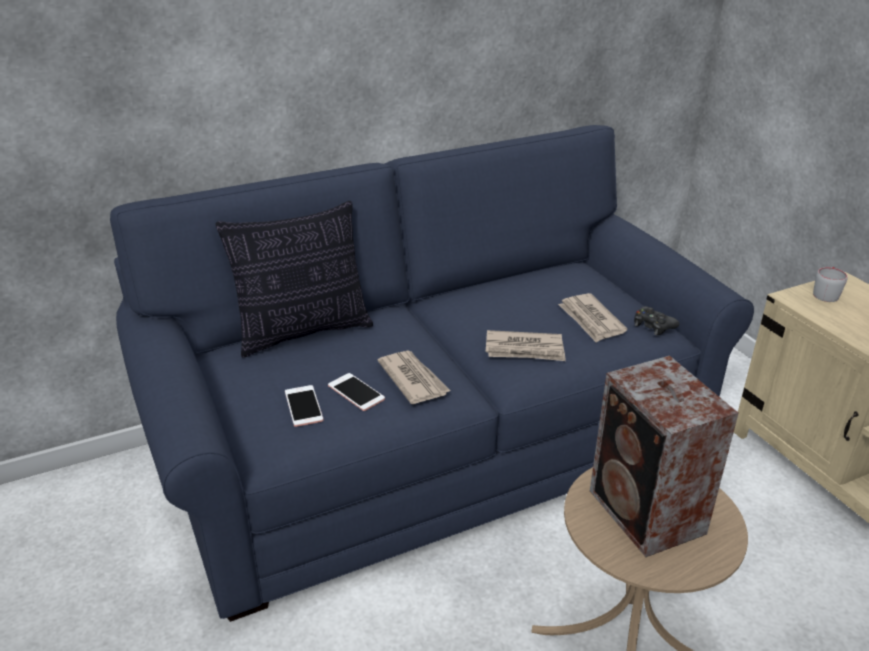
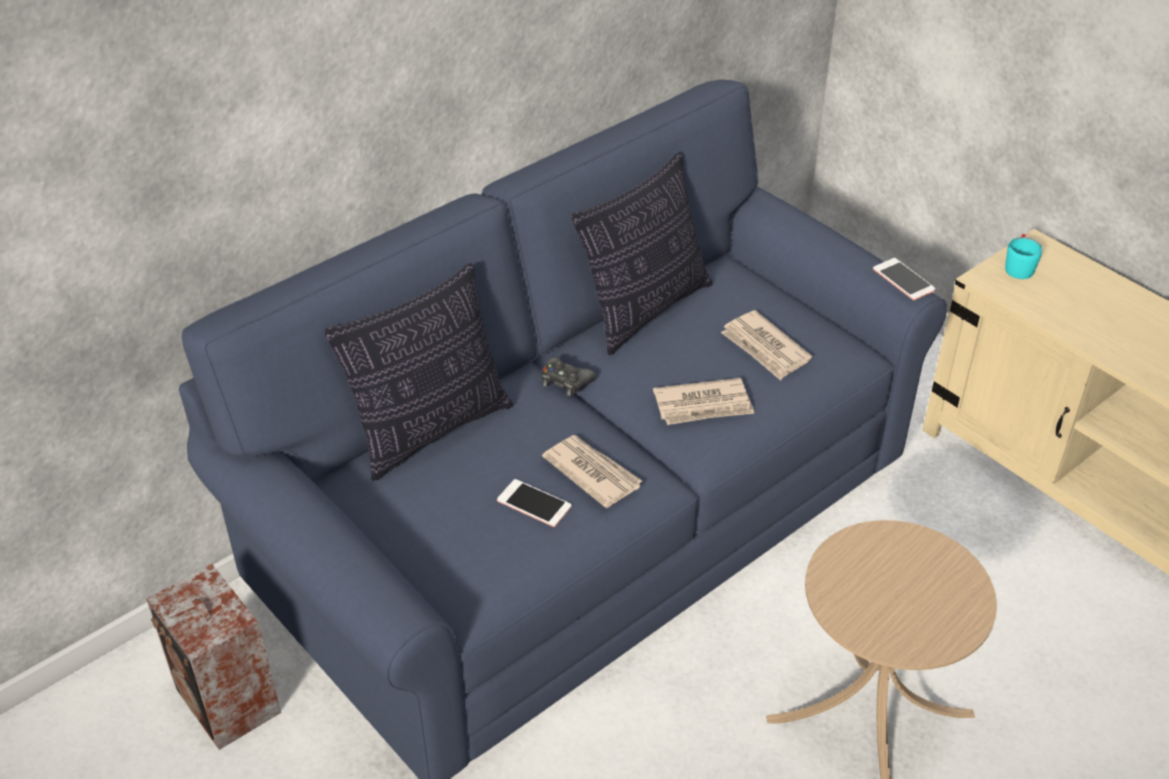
camera: 15 degrees left, 10 degrees up
phone [285,385,323,427] -> phone moved to [873,258,936,300]
speaker [590,356,739,557] -> speaker moved to [146,564,281,750]
black game controller [634,306,679,335] -> black game controller moved to [542,357,596,396]
grey mug [813,267,847,302] -> turquoise mug [1005,234,1042,279]
none -> pillow [571,152,712,355]

